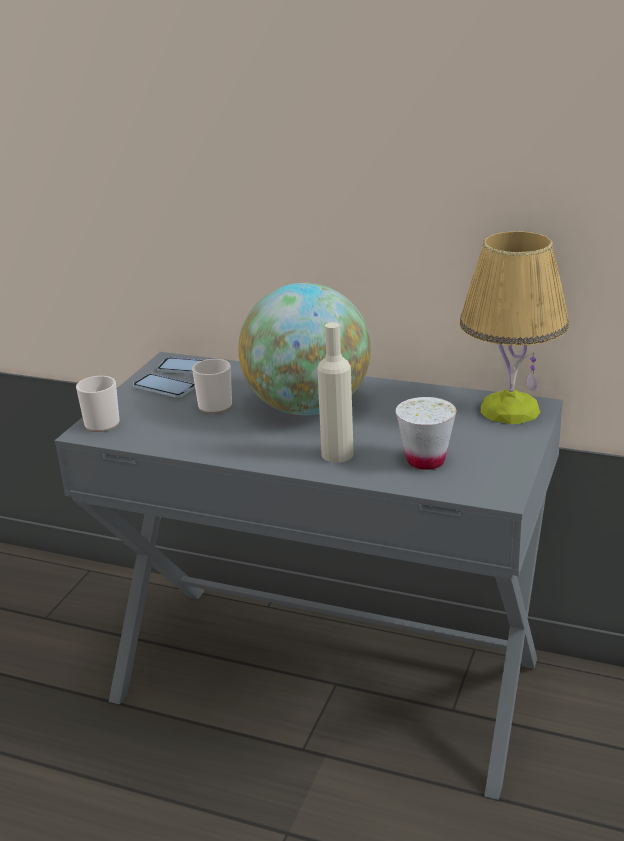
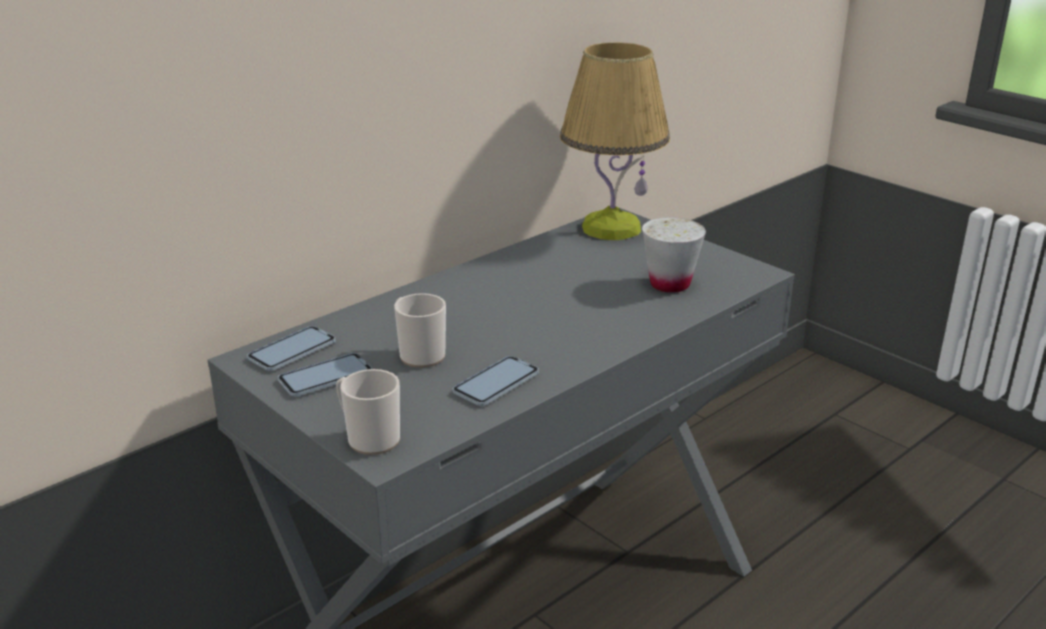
camera: 65 degrees left, 0 degrees up
globe [238,283,371,415] -> none
beige bottle [317,322,354,463] -> none
none -> phone [453,356,539,406]

